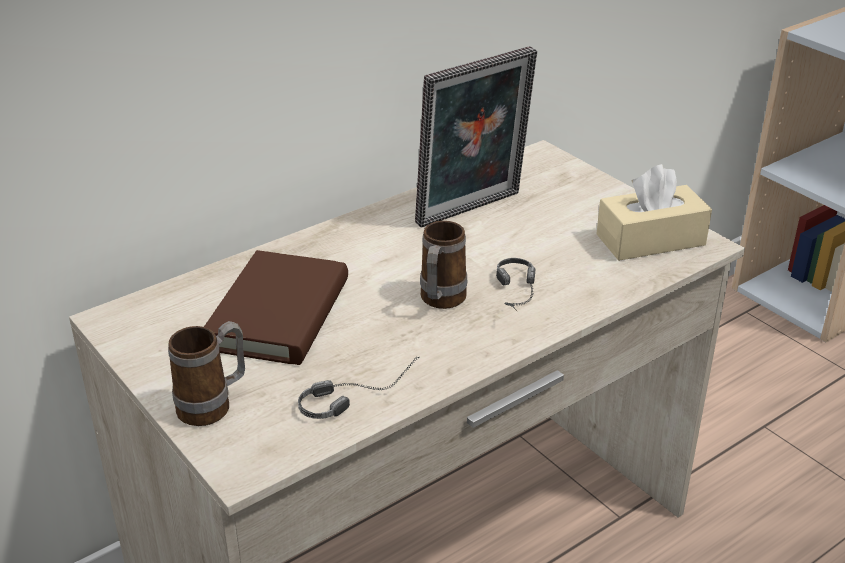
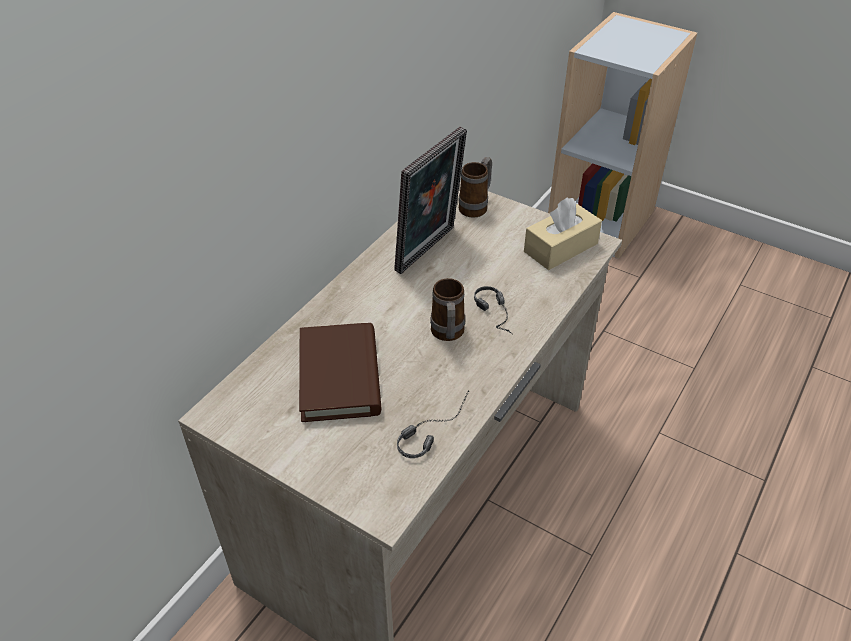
camera: 20 degrees left, 10 degrees up
mug [168,321,245,426] -> mug moved to [458,157,492,218]

